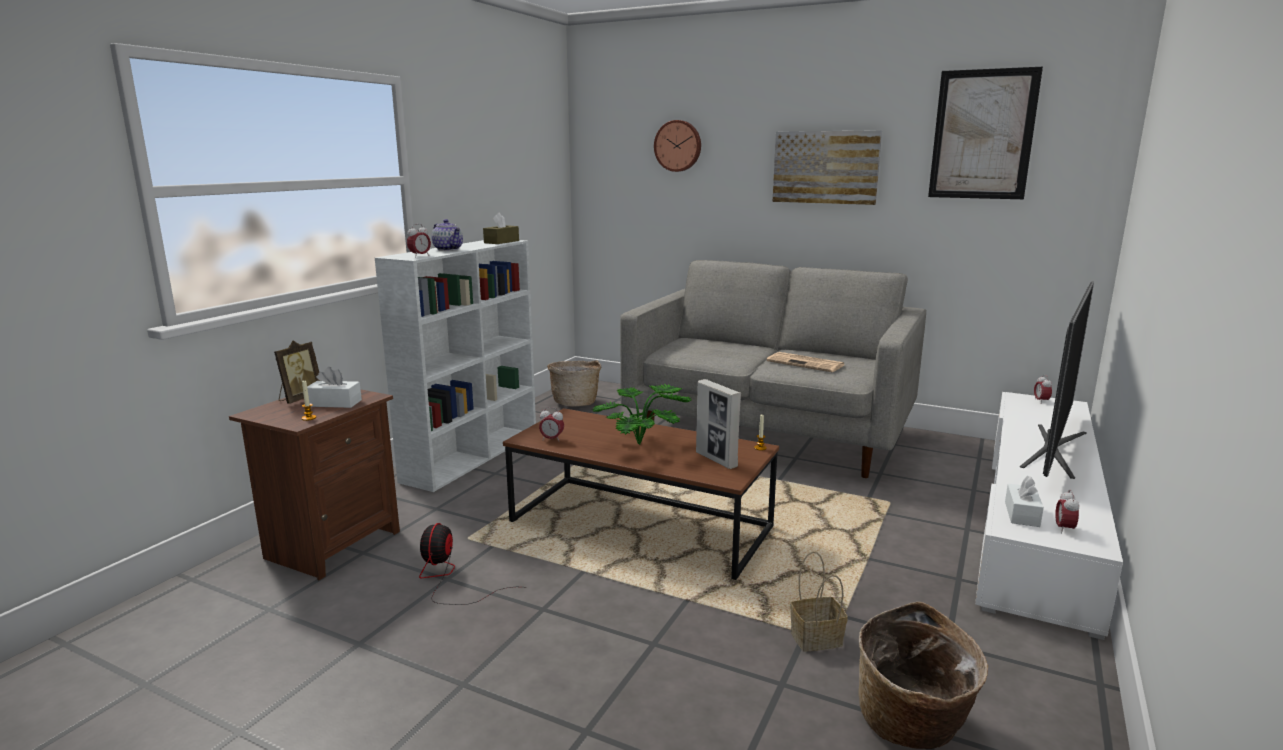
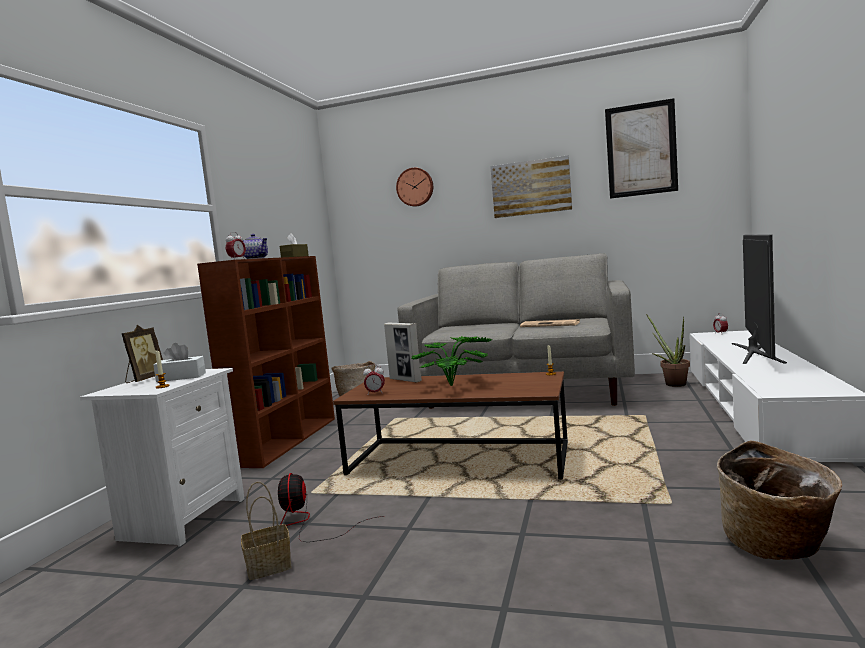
camera: 10 degrees left, 10 degrees down
brown nightstand [229,390,400,580] -> white nightstand [80,368,245,547]
white bookcase [375,240,536,492] -> brown bookcase [197,256,335,468]
picture frame [696,379,741,469] -> picture frame moved to [384,322,422,382]
basket [790,552,848,652] -> basket moved to [241,482,292,580]
white tissue box [1005,476,1044,527] -> none
alarm clock [1055,490,1079,534] -> none
none -> potted plant [646,314,690,387]

